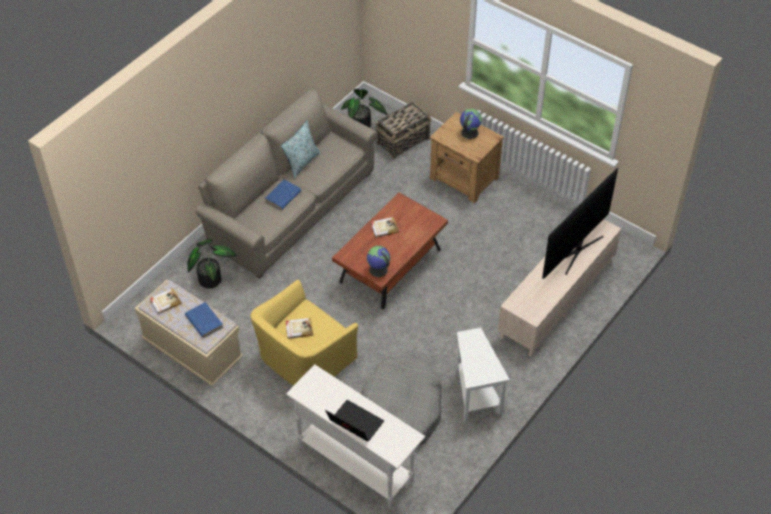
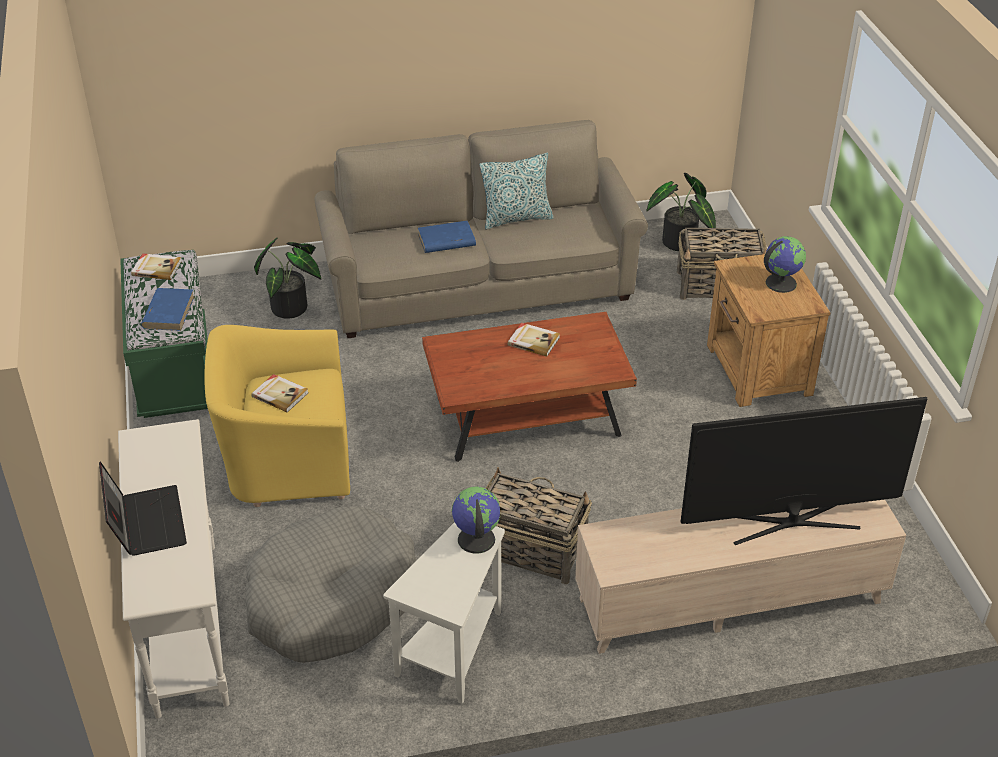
camera: 40 degrees right, 10 degrees down
beige bench [135,280,243,386] -> green bench [120,250,208,418]
globe [367,246,390,277] -> globe moved to [452,487,500,554]
none -> basket [486,467,592,584]

